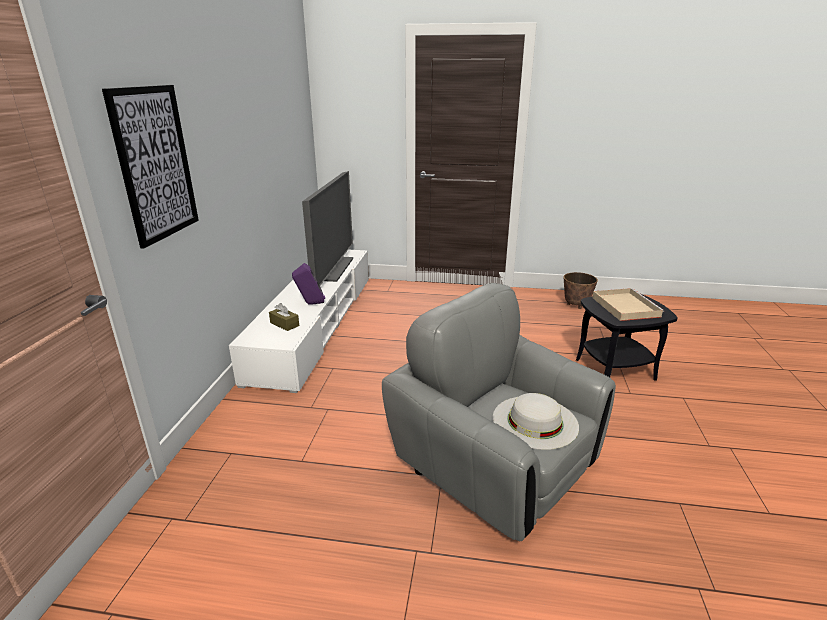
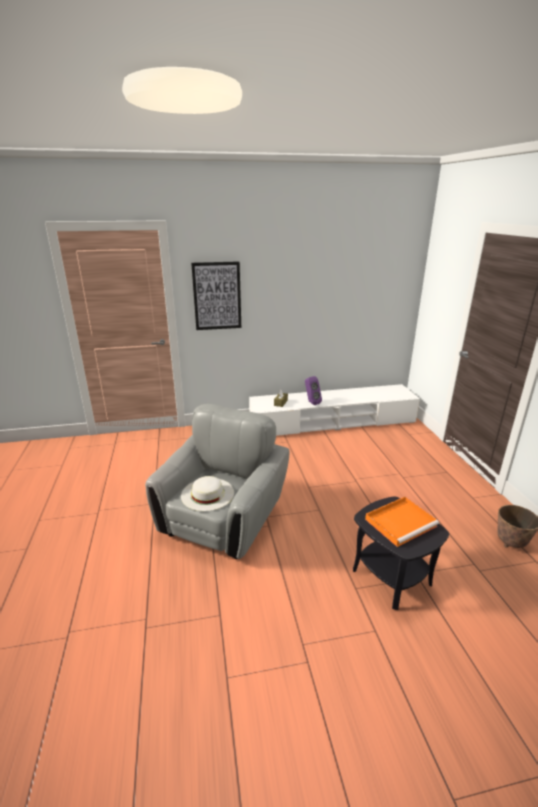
camera: 70 degrees right, 0 degrees up
television [302,171,353,286] -> none
beige tray [592,288,665,321] -> orange tray [365,497,439,547]

